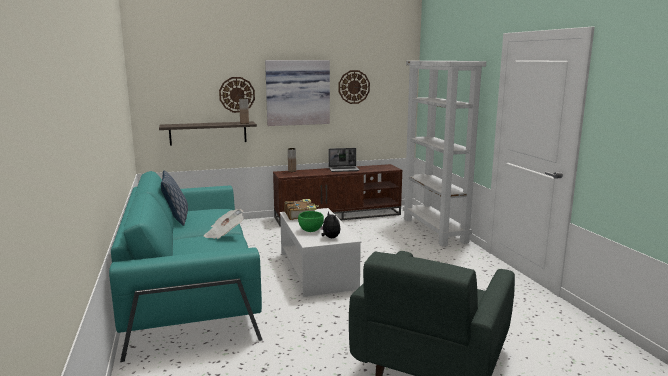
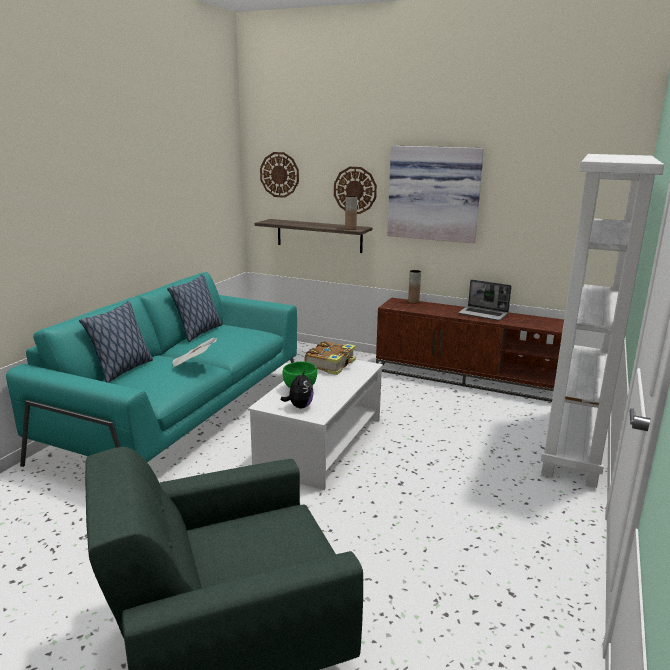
camera: 40 degrees right, 5 degrees up
wall clock [339,70,370,104] -> wall clock moved to [260,152,299,198]
none -> pillow [79,301,153,383]

